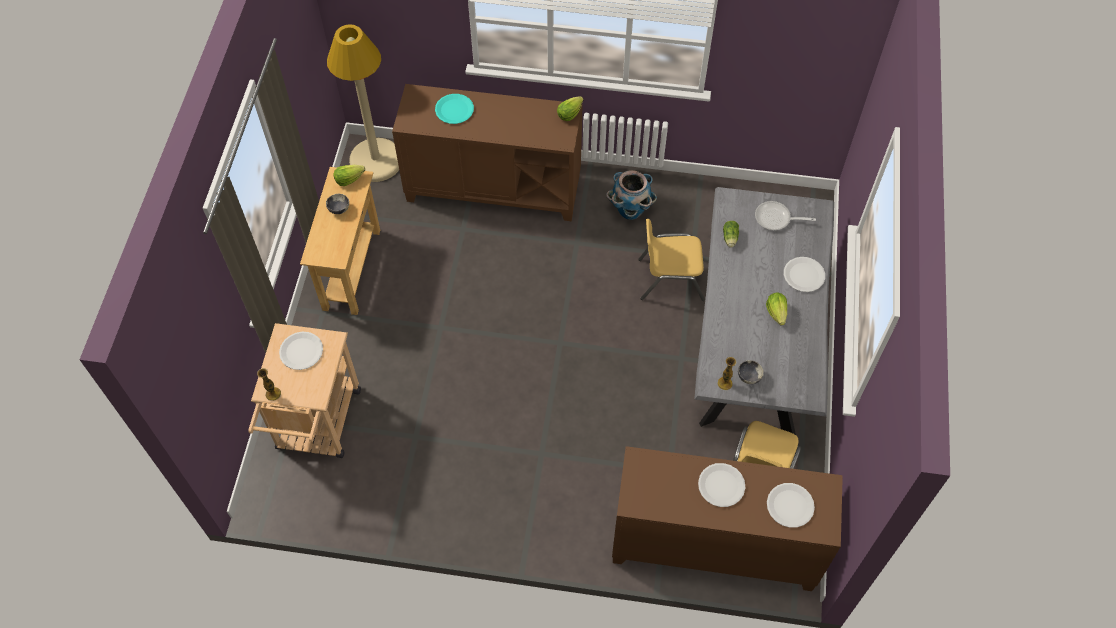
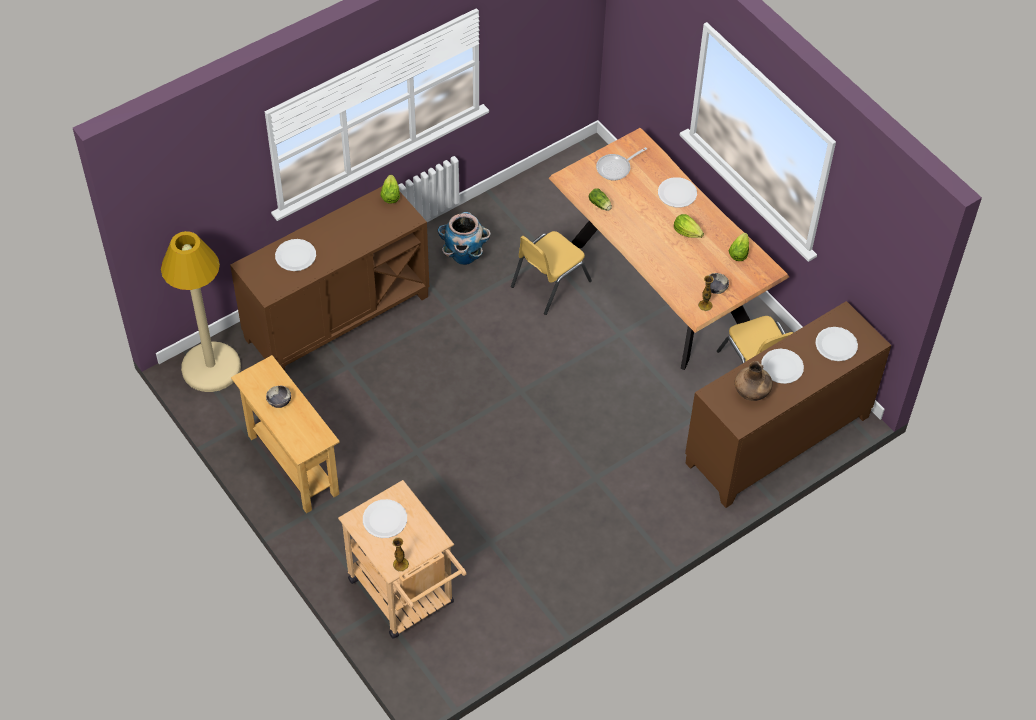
camera: 45 degrees left, 5 degrees down
lettuce [334,165,365,186] -> lettuce moved to [729,233,749,261]
turquoise plate [435,94,474,124] -> white plate [275,239,316,271]
grey dining table [694,187,834,435] -> brown dining table [549,128,789,370]
none -> brown vase [735,361,773,401]

